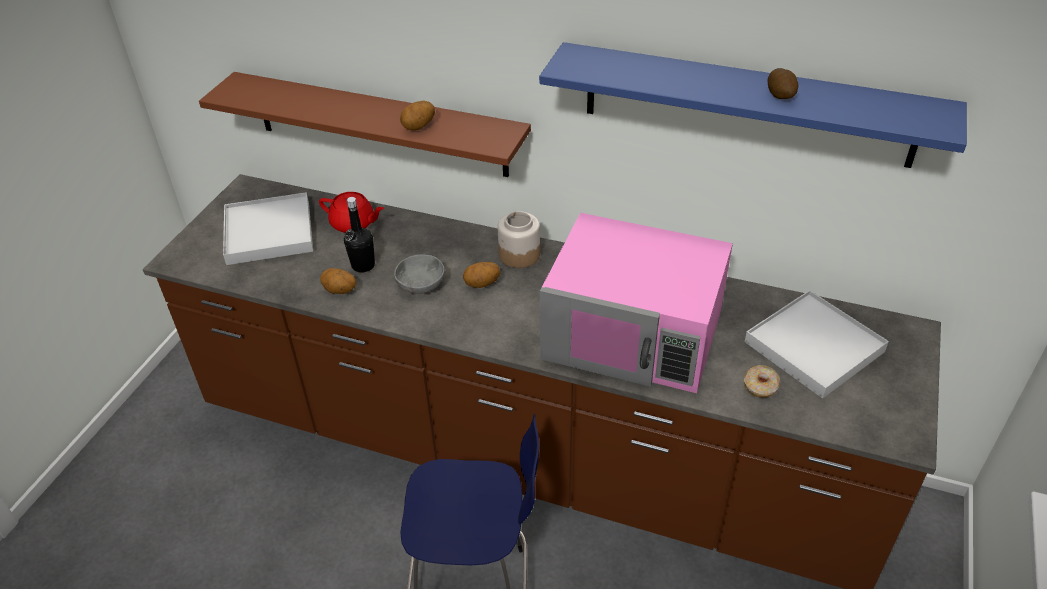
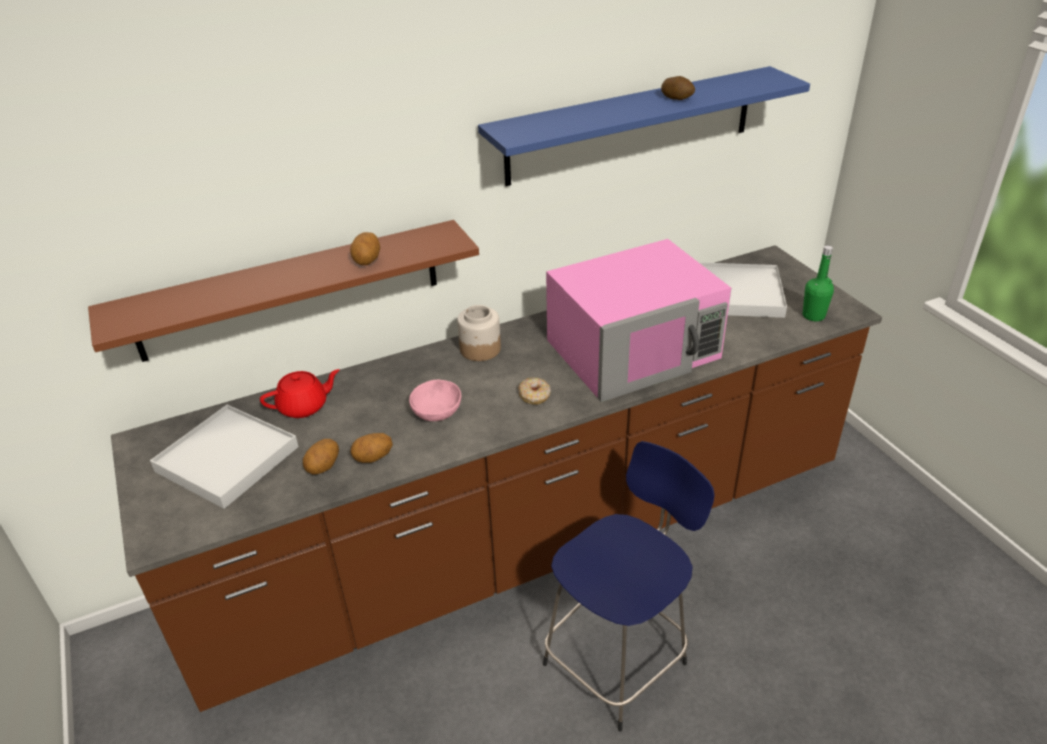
camera: 45 degrees left, 5 degrees down
black bottle [344,197,375,273] -> none
grey bowl [394,254,445,294] -> pink bowl [409,380,461,421]
potato [463,262,500,288] -> potato moved to [303,439,339,475]
donut [744,365,780,398] -> donut moved to [518,377,551,405]
none -> green bottle [803,245,834,321]

